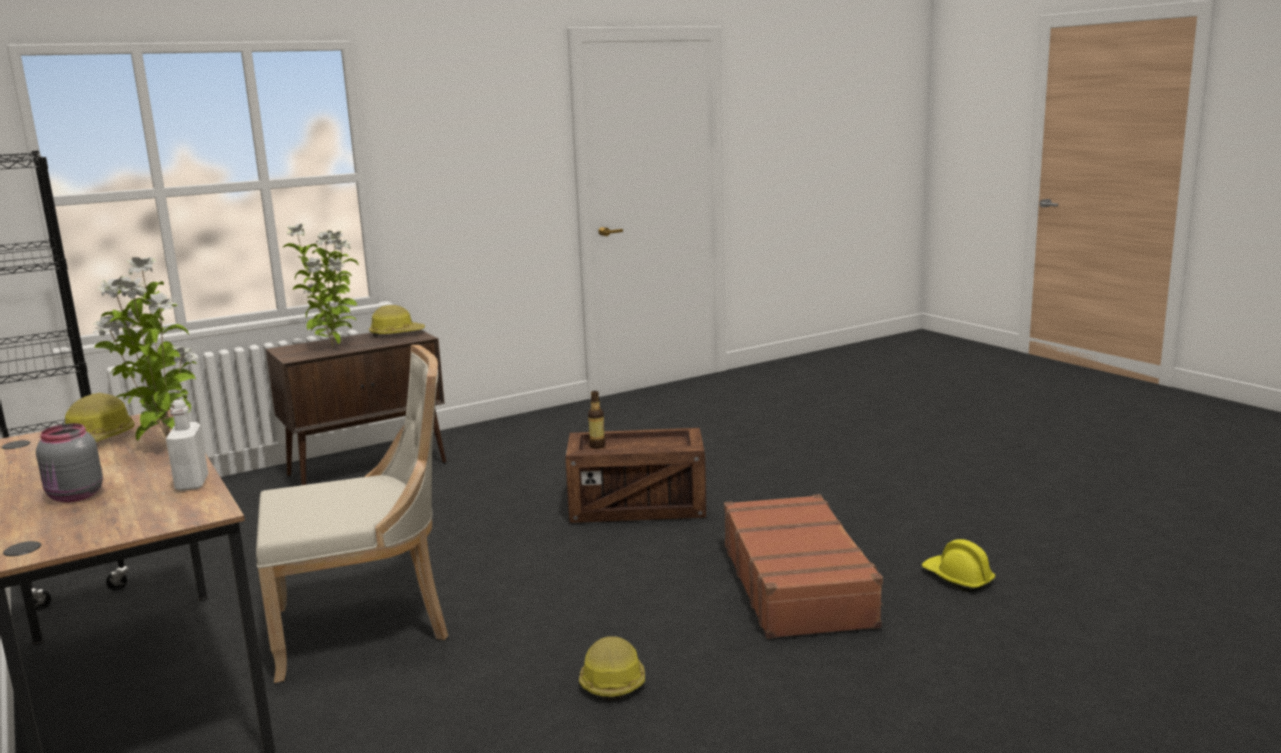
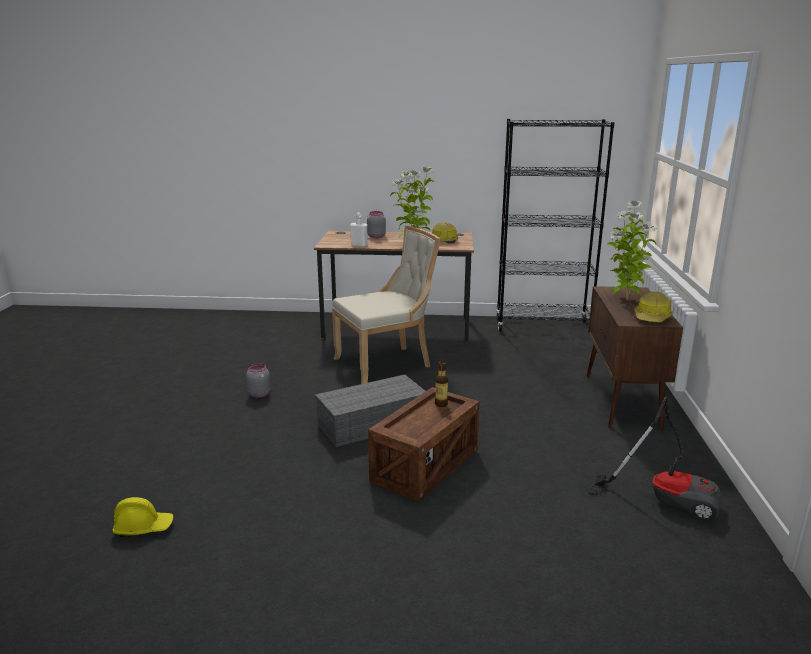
camera: 125 degrees right, 5 degrees up
beige chair [256,345,448,683] -> beige chair turned 135 degrees counterclockwise [332,226,441,384]
hard hat [579,636,645,701] -> grey jar [246,363,271,398]
brown suitcase [724,494,884,639] -> none
none -> grey storage box [315,374,425,447]
none -> vacuum cleaner [588,396,720,522]

